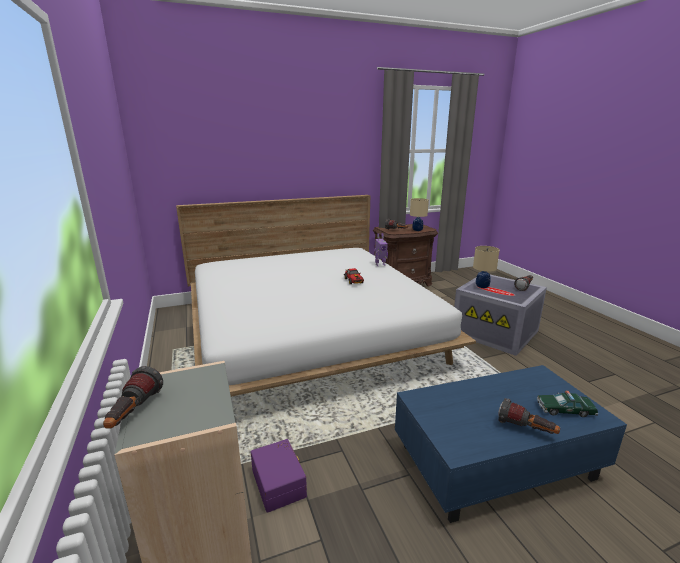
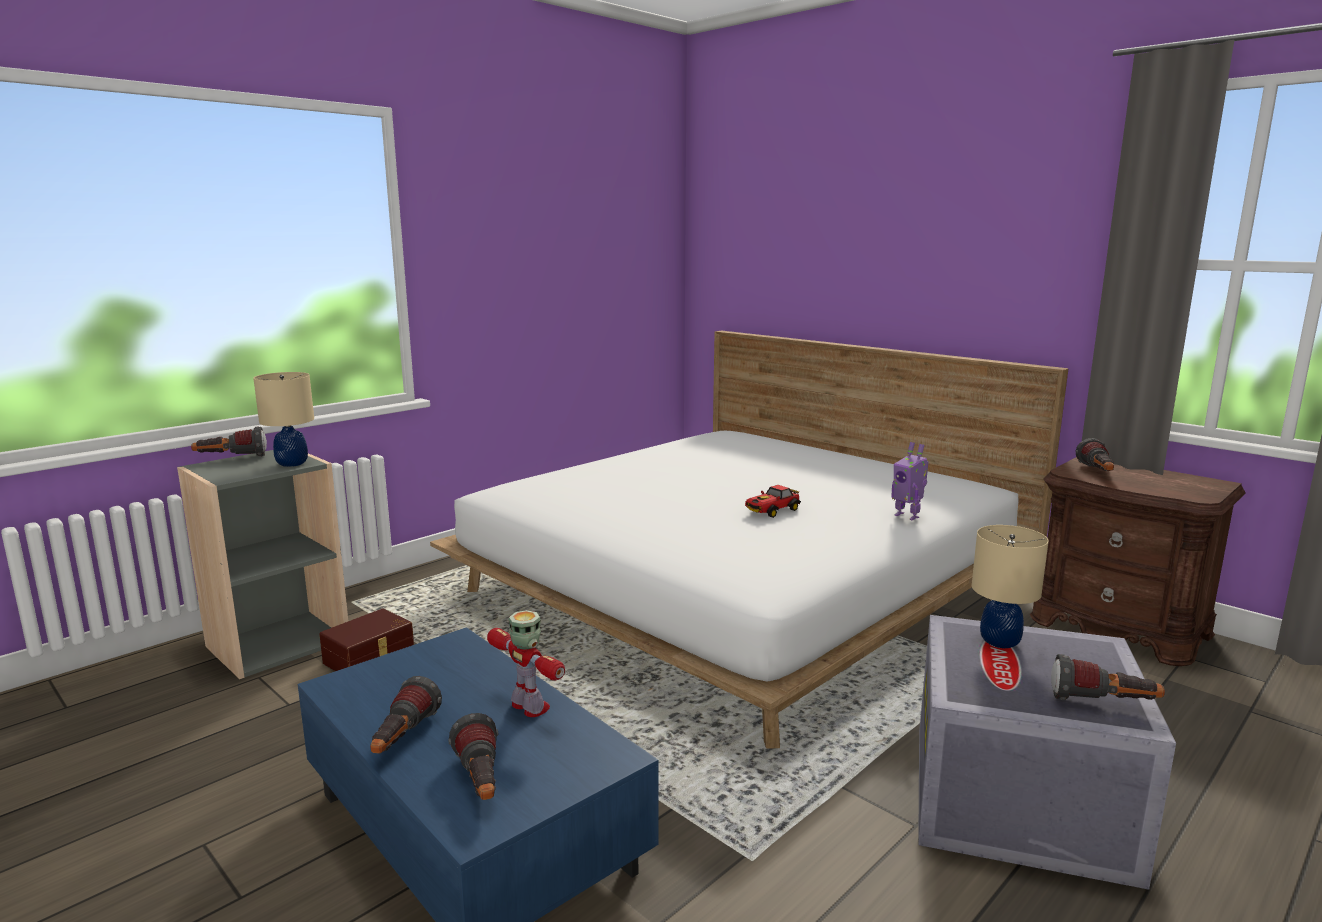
camera: 65 degrees right, 5 degrees down
purple storage box [251,439,307,513] -> brown storage box [319,608,414,671]
beige table lamp [410,198,429,231] -> beige table lamp moved to [253,372,314,467]
toy car [537,390,598,417] -> flashlight [448,713,498,800]
none -> toy robot [487,610,565,717]

